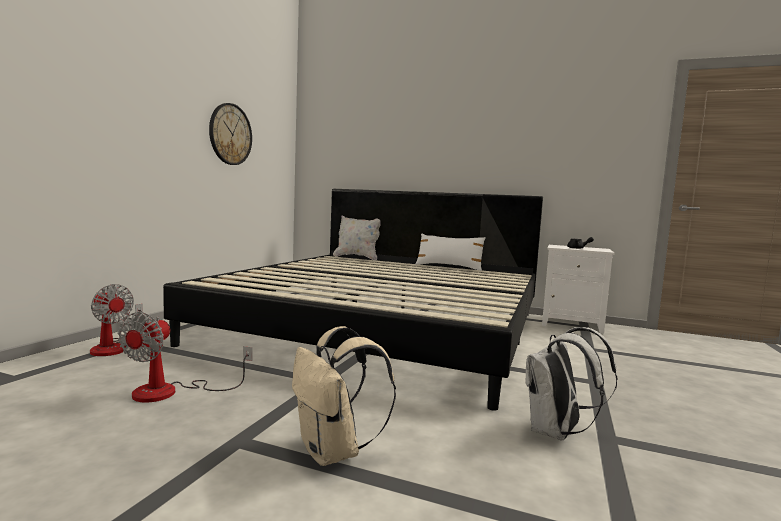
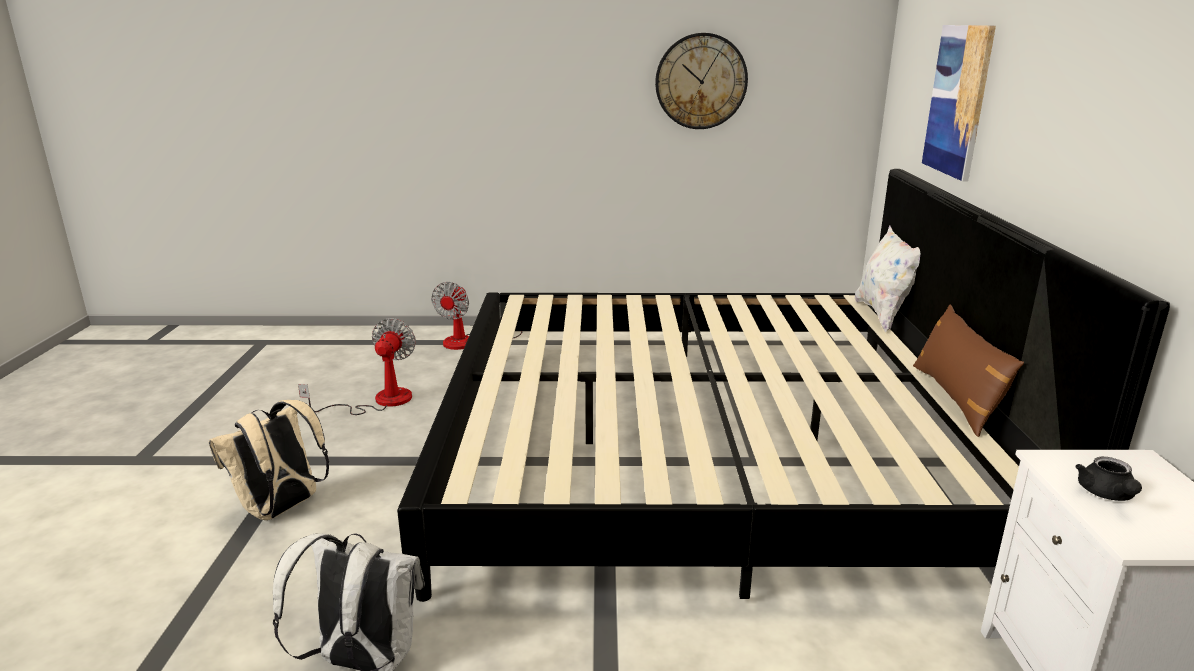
camera: 70 degrees right, 15 degrees up
fan [118,312,252,402] -> fan turned 105 degrees clockwise [298,318,416,415]
white pillow [415,233,486,271] -> brown pillow [913,305,1024,437]
none -> picture [922,25,996,181]

